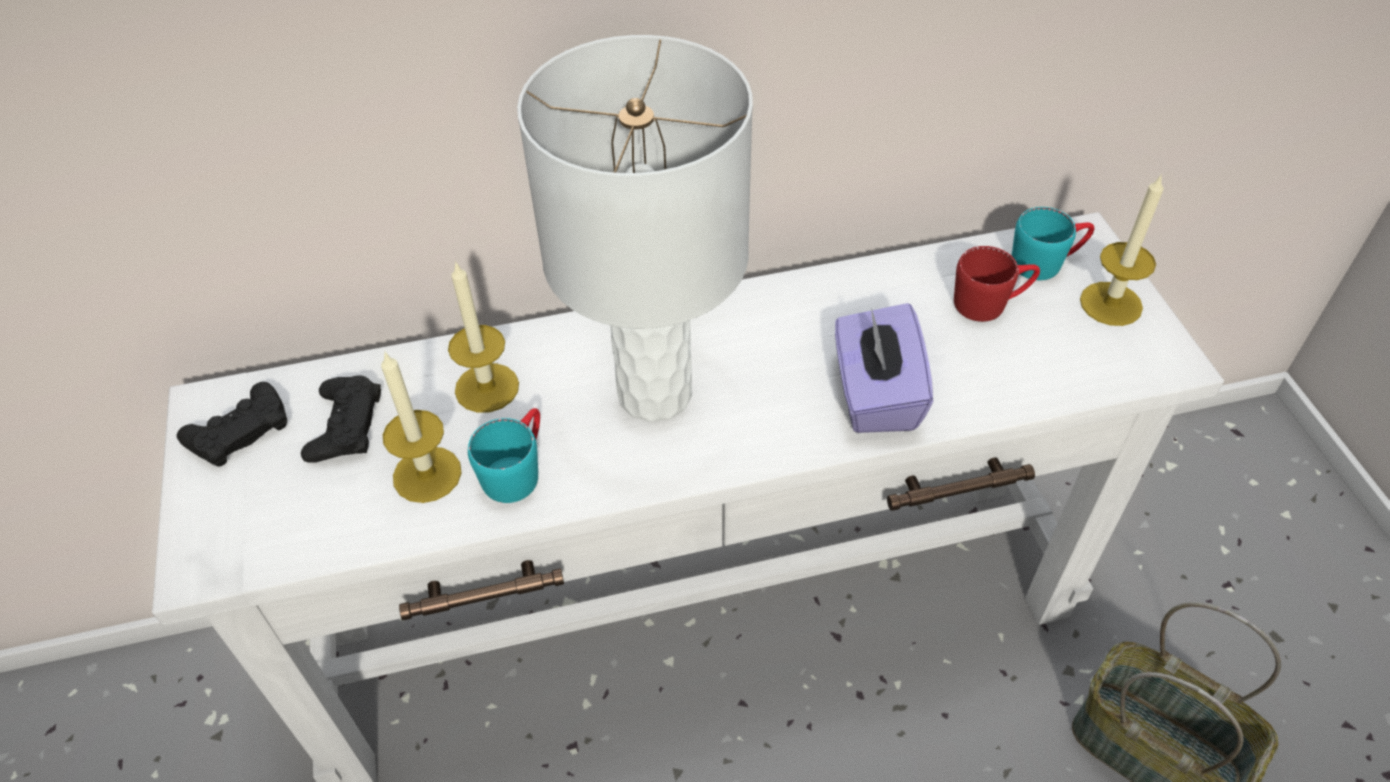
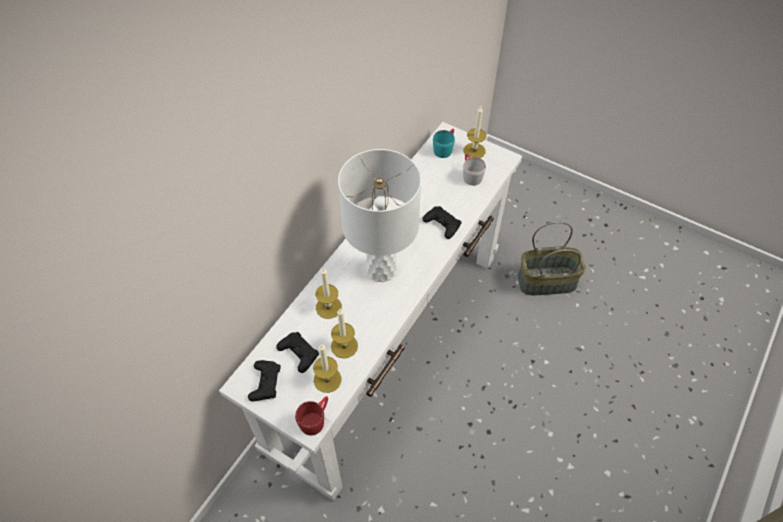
camera: 45 degrees left, 5 degrees up
turquoise mug [468,408,540,503] -> none
purple tissue box [835,303,933,433] -> black game controller [422,206,462,239]
red mug [954,246,1040,322] -> red mug moved to [295,396,328,435]
none -> candle [313,344,342,393]
none -> grey mug [463,154,486,186]

